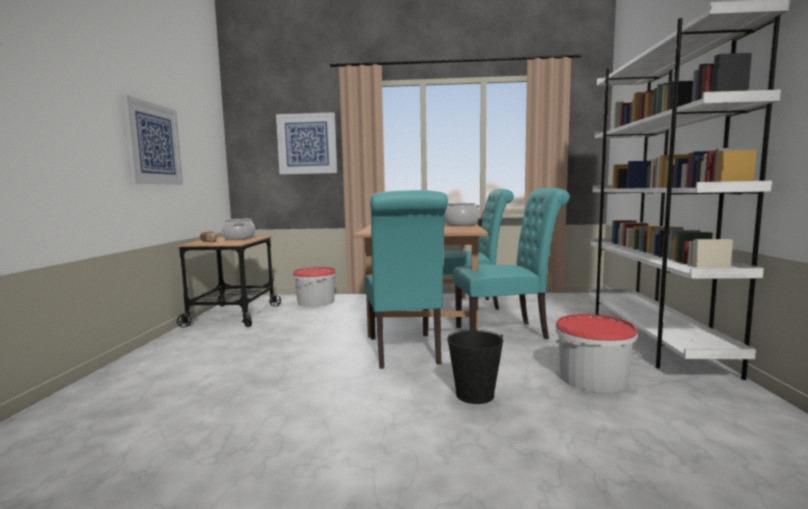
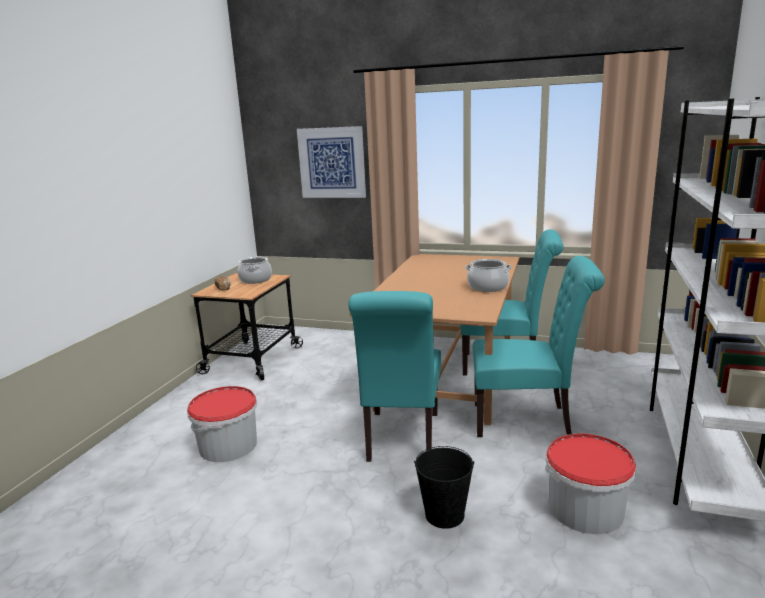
camera: 15 degrees right, 10 degrees up
picture [123,95,183,185] -> none
bucket [293,267,336,307] -> bucket moved to [187,386,257,462]

